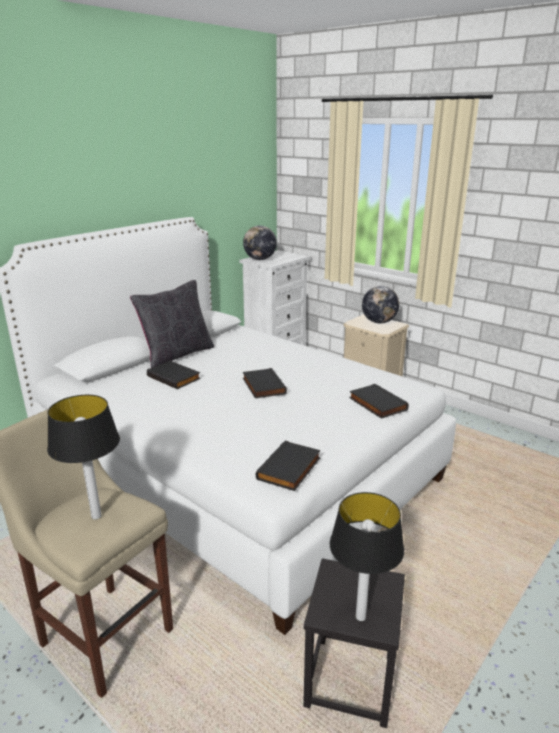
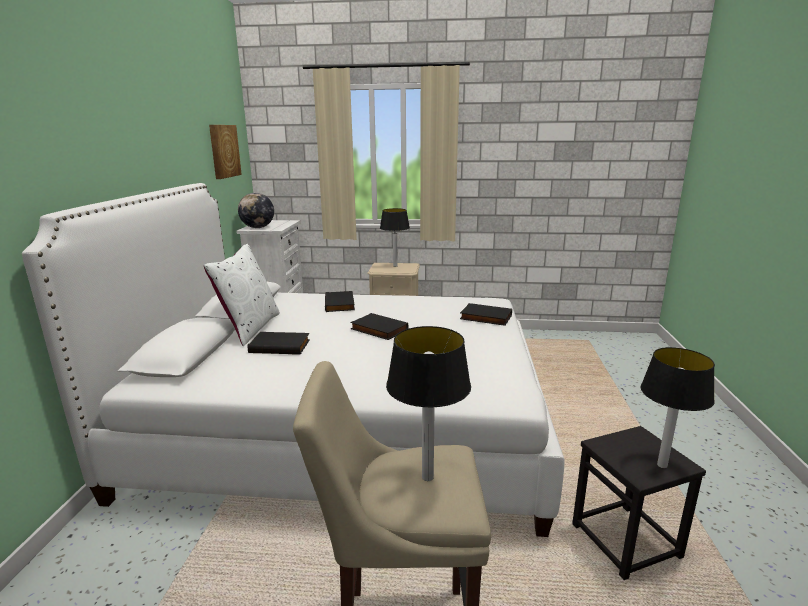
camera: 35 degrees left, 5 degrees down
black pillow [130,280,214,368] -> white pillow [204,244,280,346]
black book [256,440,321,491] -> black book moved to [325,291,355,312]
globe [362,286,399,323] -> table lamp [380,208,410,267]
none -> picture [209,125,242,179]

